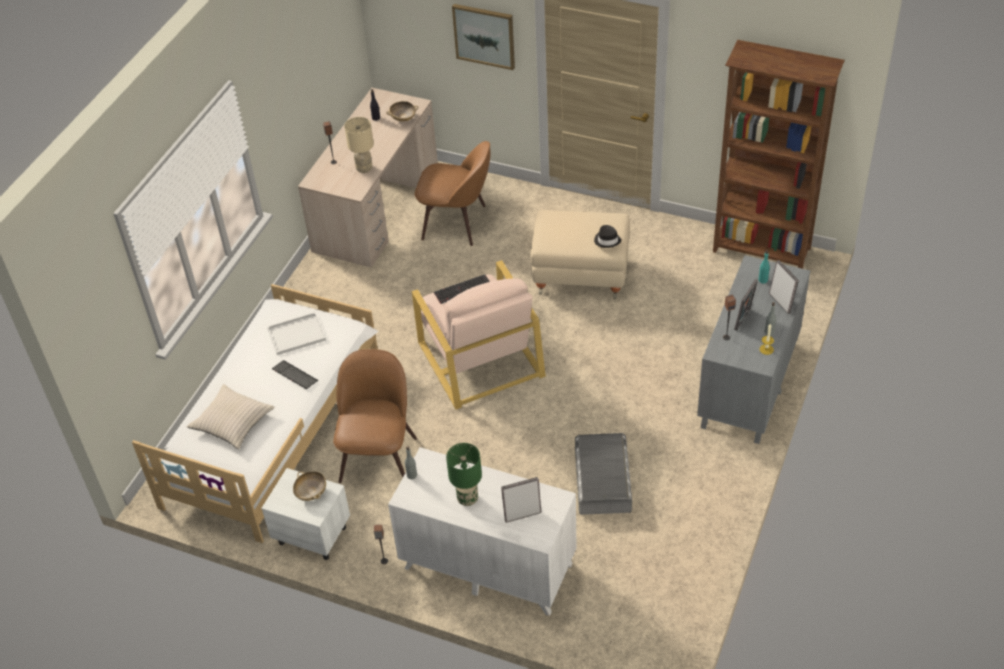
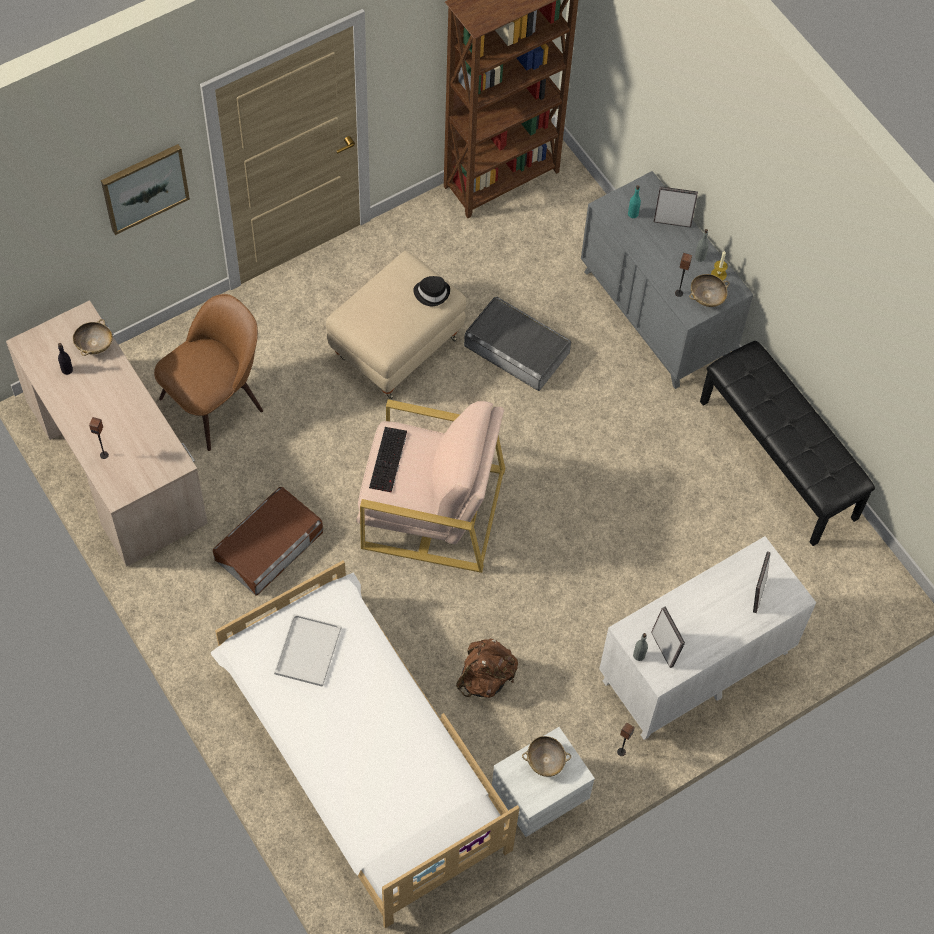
camera: 60 degrees left, 15 degrees up
beige pillow [187,384,275,449] -> none
keyboard [272,360,318,389] -> none
brown chair [333,349,417,483] -> brown backpack [456,639,518,698]
beige table lamp [344,117,374,173] -> none
green table lamp [446,443,482,506] -> none
grey storage box [575,433,632,515] -> grey storage box moved to [464,297,571,391]
picture frame [734,279,758,331] -> picture frame moved to [651,607,685,668]
none -> brown storage box [213,487,323,596]
none -> beige bowl [689,274,730,307]
none -> black bench [700,341,875,546]

